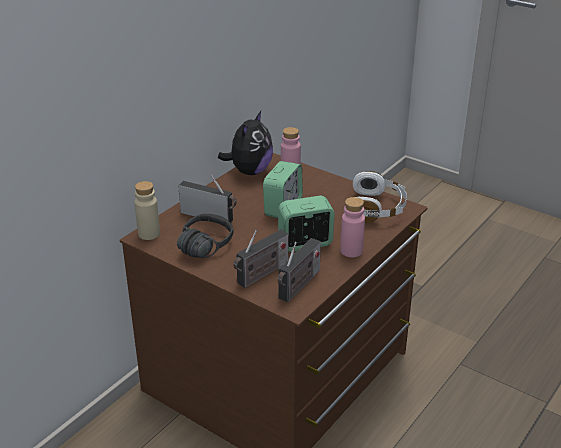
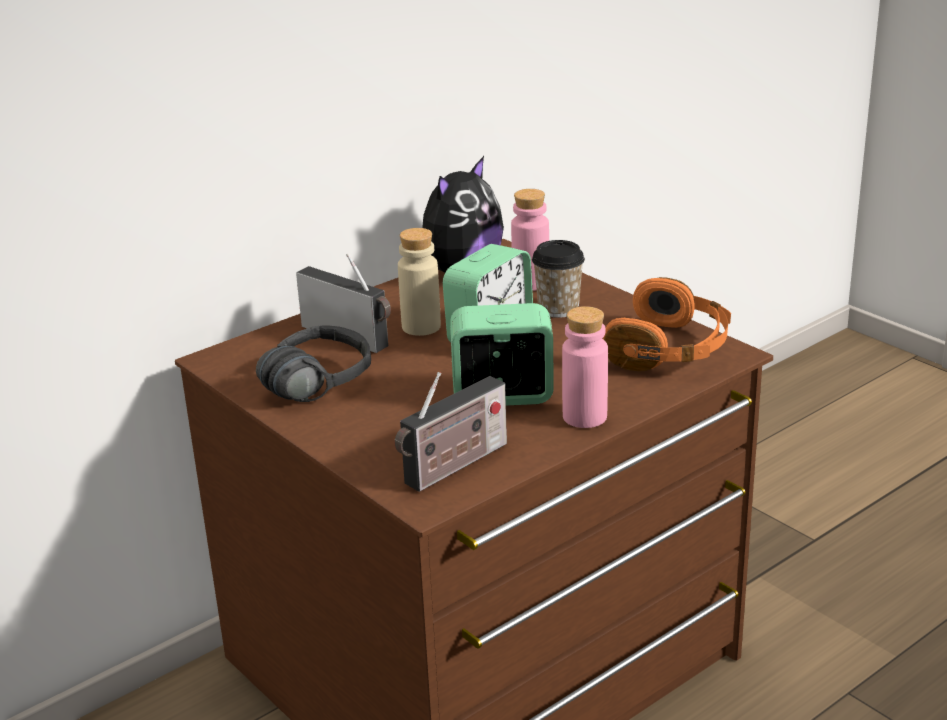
camera: 15 degrees right, 5 degrees down
beige bottle [134,181,160,240] -> beige bottle moved to [398,228,441,336]
radio [233,229,288,288] -> none
white headphones [353,171,407,223] -> orange headphones [603,277,731,371]
none -> cup [532,240,585,318]

